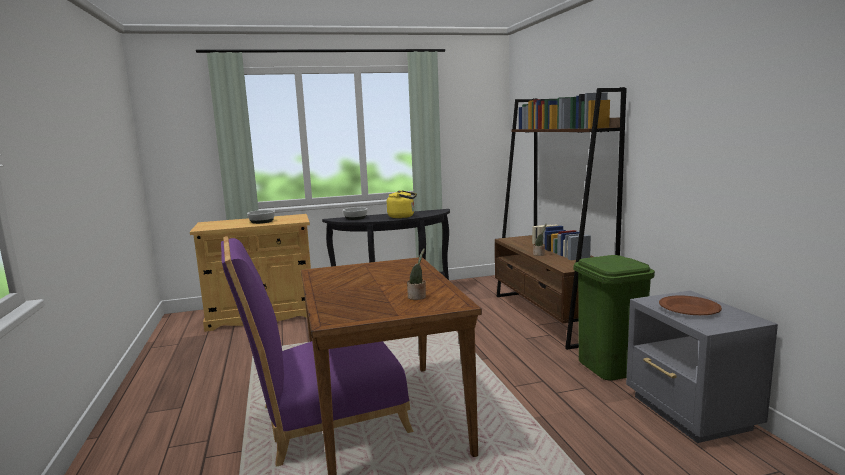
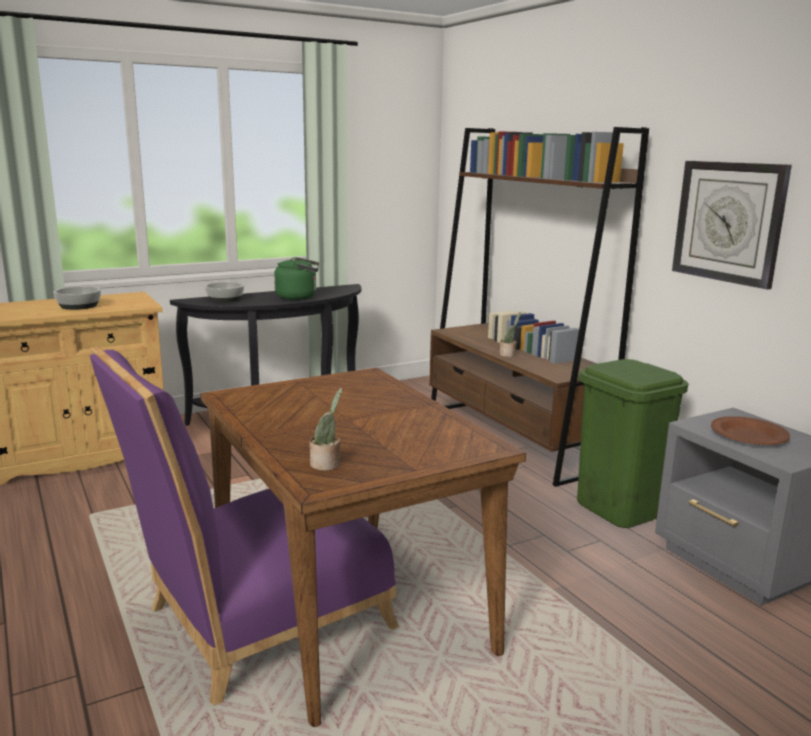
camera: 15 degrees left, 5 degrees up
yellow kettle [387,190,417,218] -> green kettle [274,257,319,300]
potted plant [407,248,426,300] -> potted plant moved to [310,388,342,471]
none -> wall clock [672,161,792,290]

